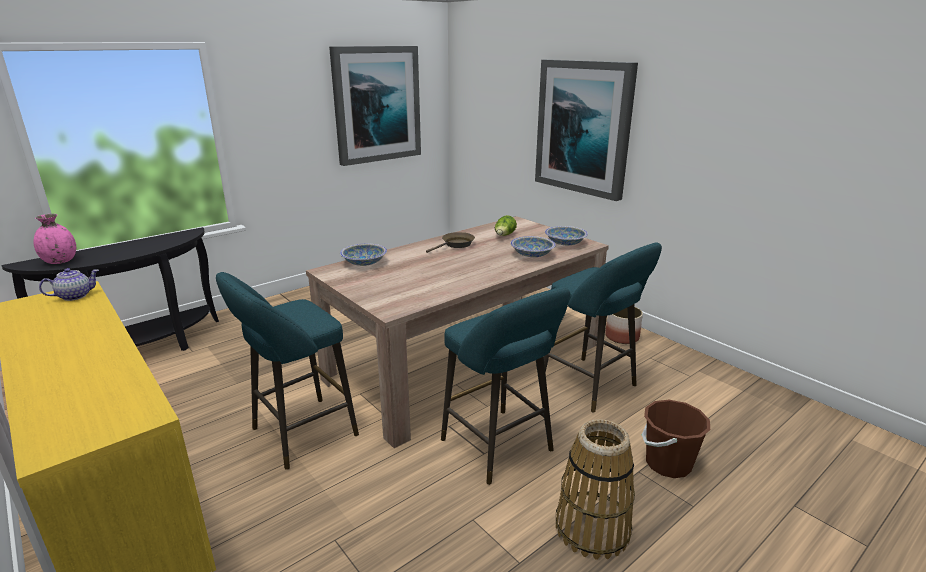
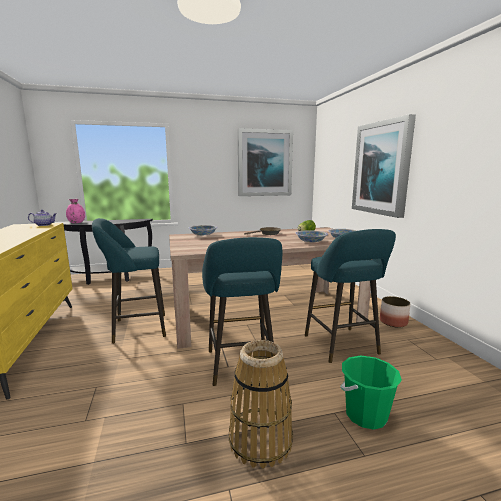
camera: 25 degrees right, 10 degrees down
brown bucket [641,400,710,478] -> green bucket [340,356,402,430]

